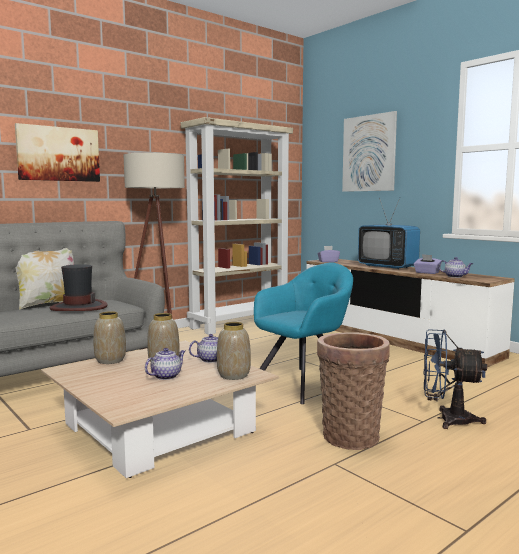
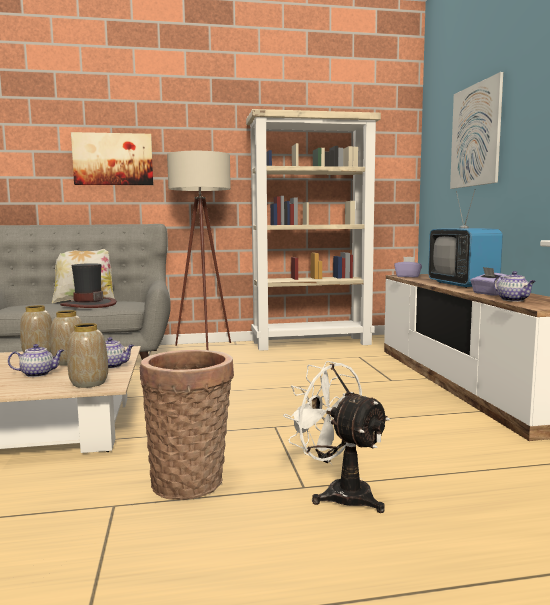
camera: 30 degrees right, 0 degrees up
turquoise armchair [254,262,353,404] -> none
blue fan [423,329,487,429] -> white fan [283,361,391,513]

